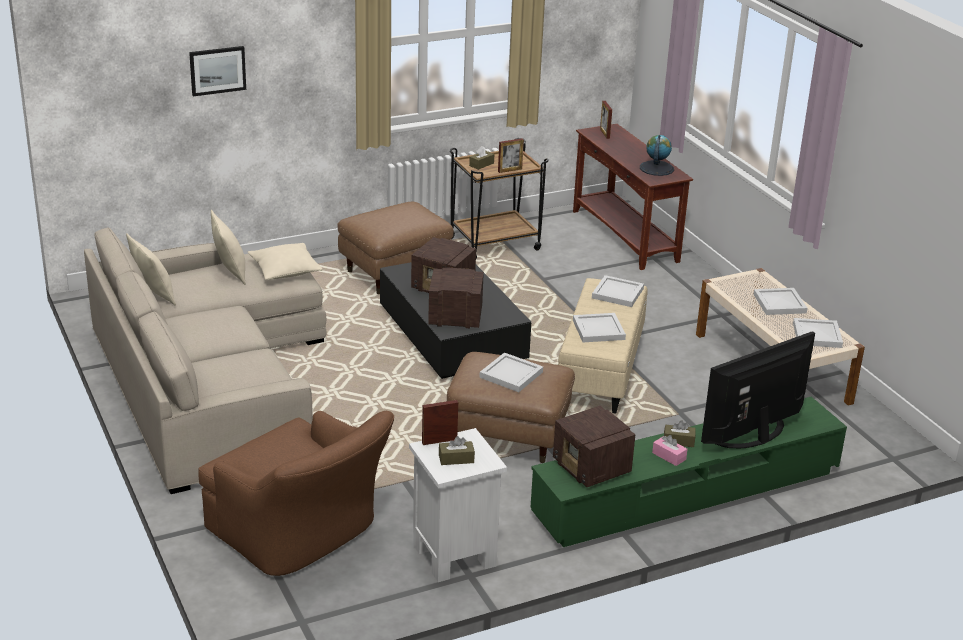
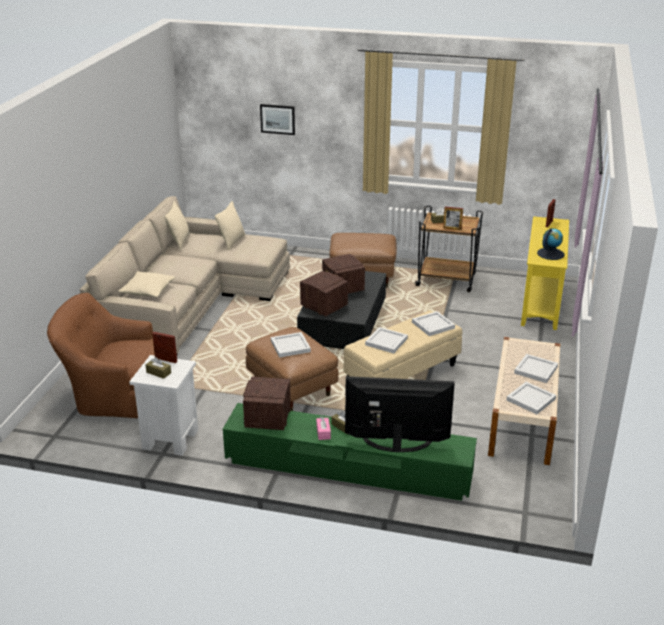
camera: 40 degrees right, 0 degrees up
brown armchair [198,411,394,576] -> brown armchair turned 105 degrees clockwise [47,293,155,418]
beige pillow [248,243,323,280] -> beige pillow moved to [118,271,175,297]
brown console table [573,124,693,270] -> yellow console table [521,216,569,330]

